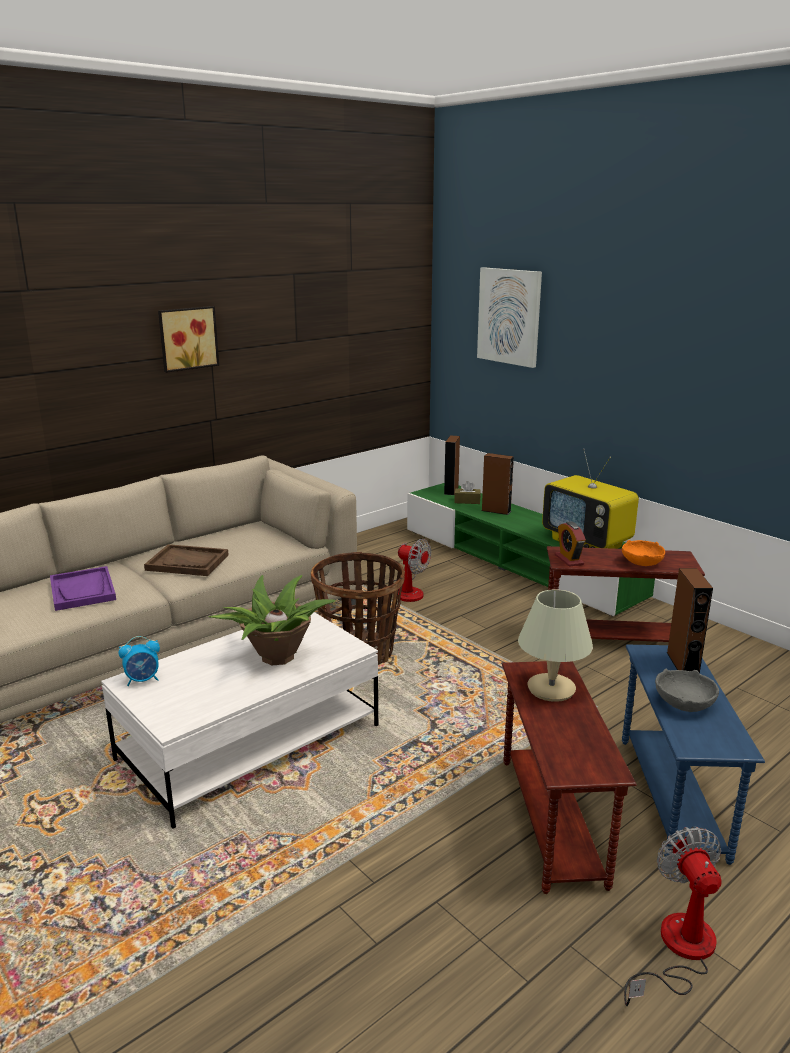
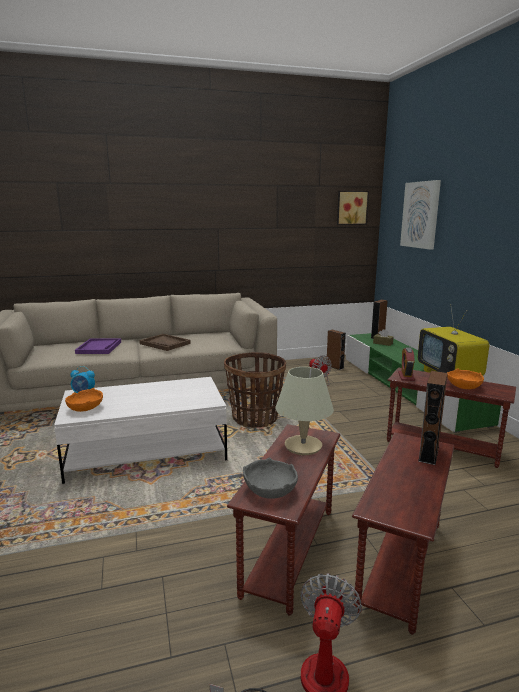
camera: 25 degrees right, 5 degrees down
picture [158,306,219,373] -> picture moved to [337,191,369,225]
potted plant [208,575,335,665] -> none
brown speaker [482,453,514,515] -> brown speaker moved to [327,330,346,370]
blue side table [622,644,765,865] -> brown side table [352,433,454,635]
grey bowl [655,669,719,712] -> grey bowl moved to [243,458,298,499]
none -> orange bowl [65,388,103,412]

